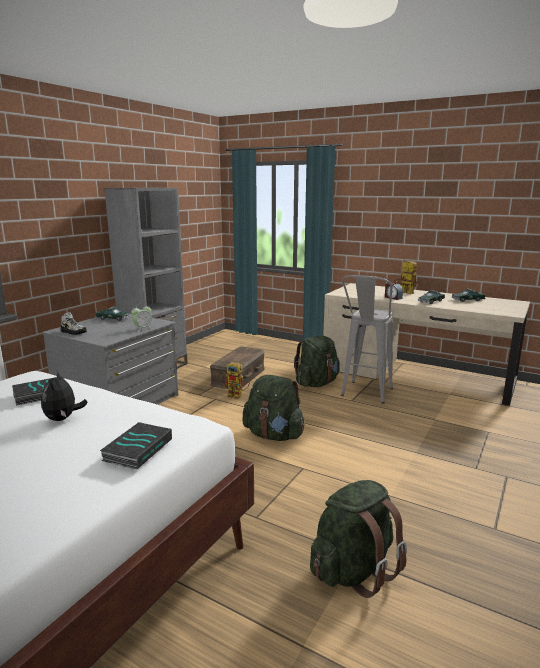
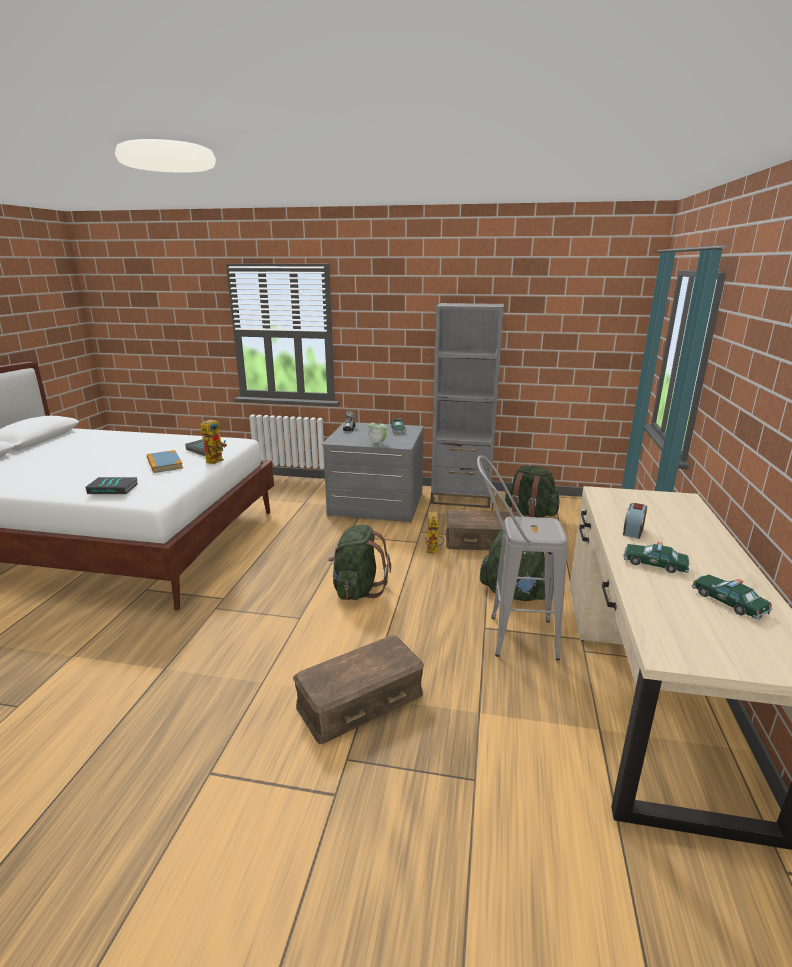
camera: 70 degrees right, 5 degrees up
plush toy [41,371,88,421] -> book [147,450,183,473]
green backpack [310,480,407,598] -> green backpack moved to [505,466,560,518]
toy robot [394,259,418,294] -> toy robot moved to [200,417,227,464]
none -> brown storage box [293,635,424,744]

